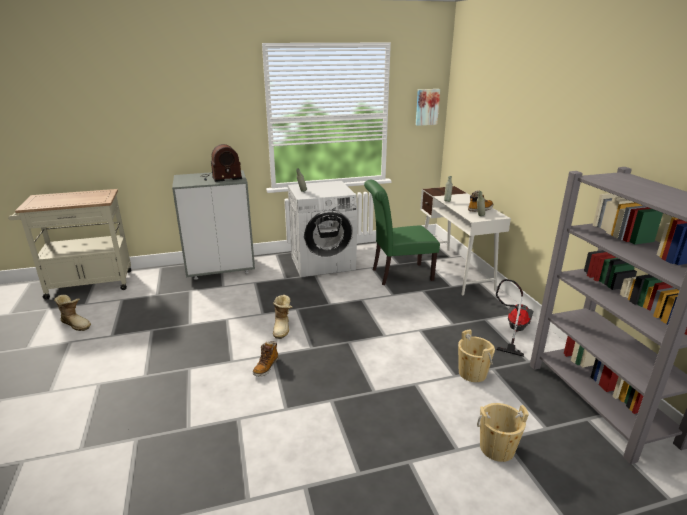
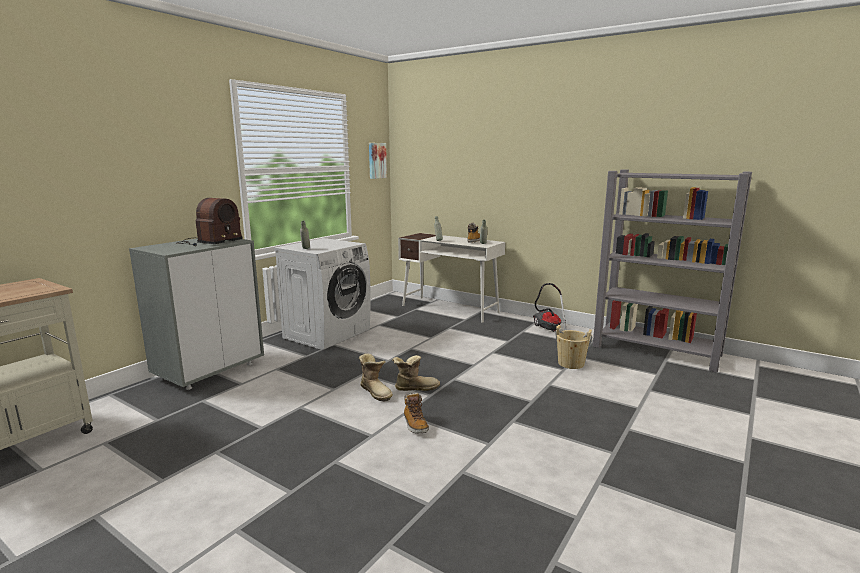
camera: 40 degrees left, 10 degrees down
boot [54,295,91,331] -> boot moved to [392,355,440,391]
green chair [364,180,440,285] -> none
beige bucket [477,403,529,462] -> none

